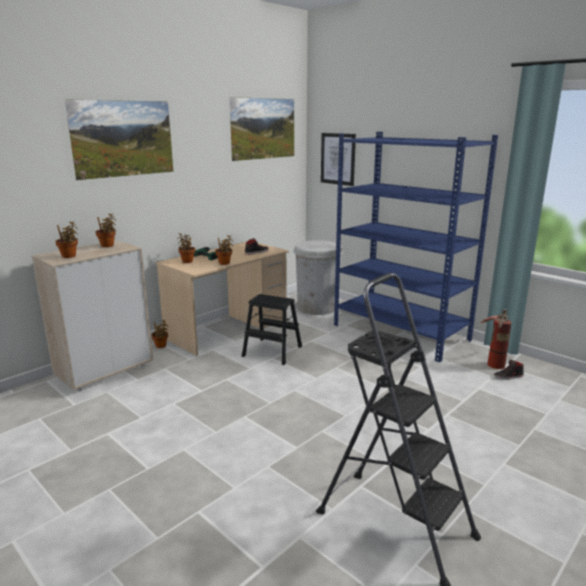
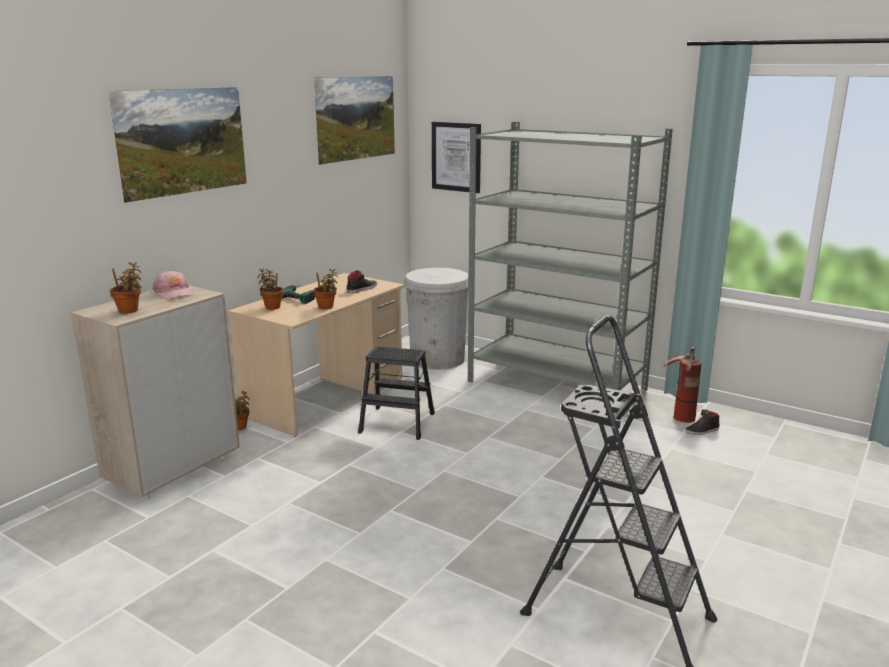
camera: 10 degrees left, 0 degrees up
potted plant [95,214,116,247] -> pink cap [152,270,193,299]
blue bookcase [334,132,498,362] -> grey bookcase [468,122,673,391]

